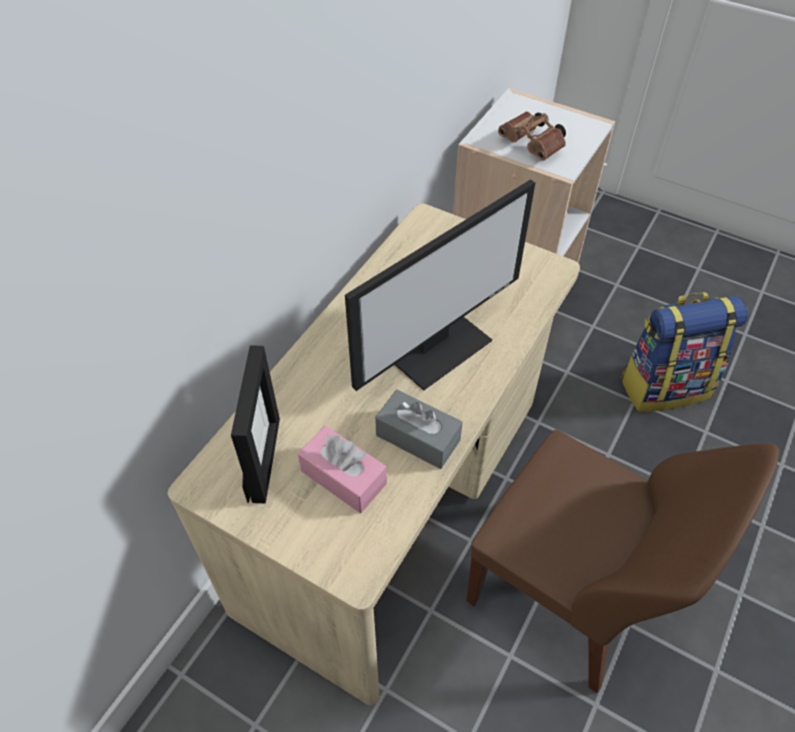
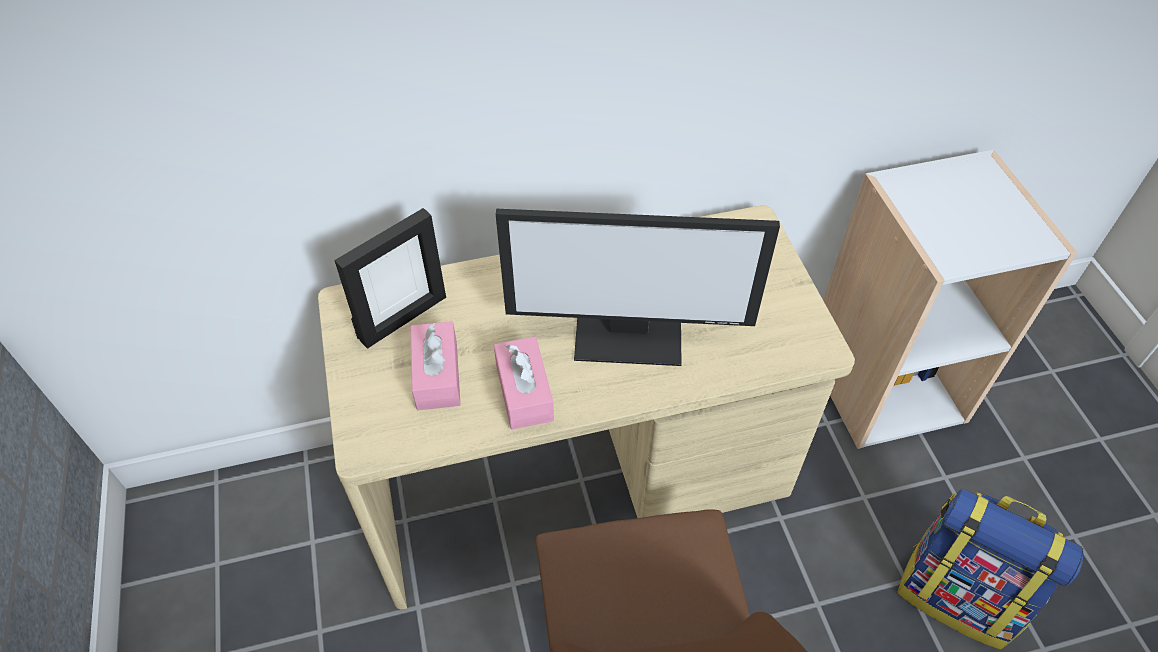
camera: 45 degrees right, 0 degrees up
grey tissue box [375,389,463,469] -> pink tissue box [494,337,554,430]
brown binoculars [498,112,566,161] -> none

